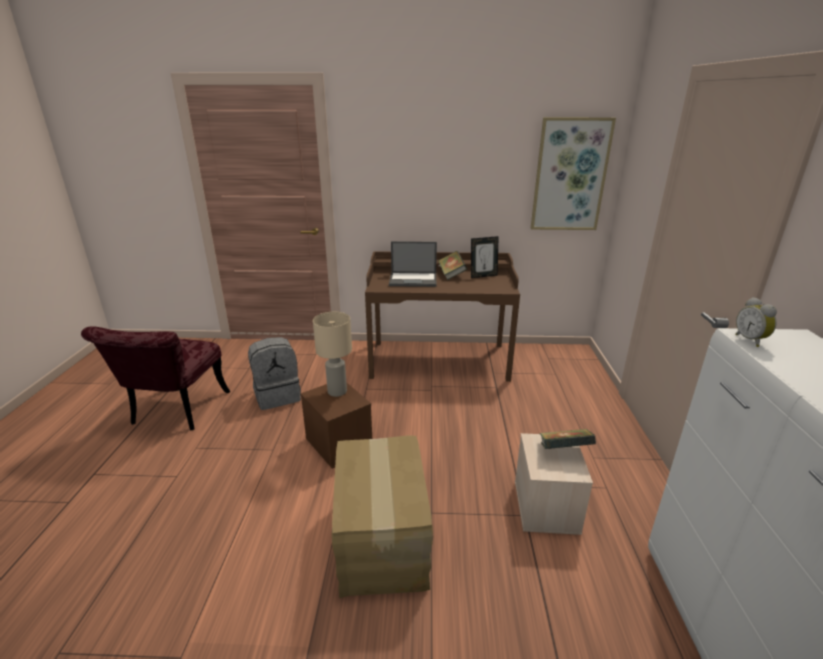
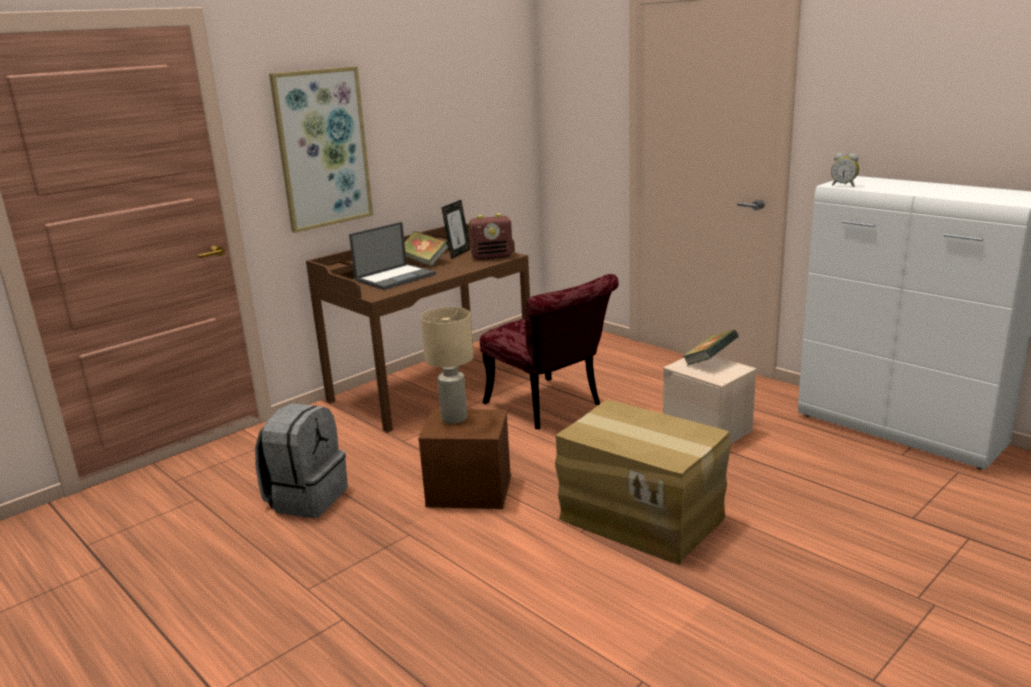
camera: 45 degrees left, 5 degrees down
red chair [81,326,230,431] -> red chair moved to [480,274,619,429]
picture [530,117,616,230] -> picture moved to [269,66,373,233]
none -> radio [469,213,513,260]

